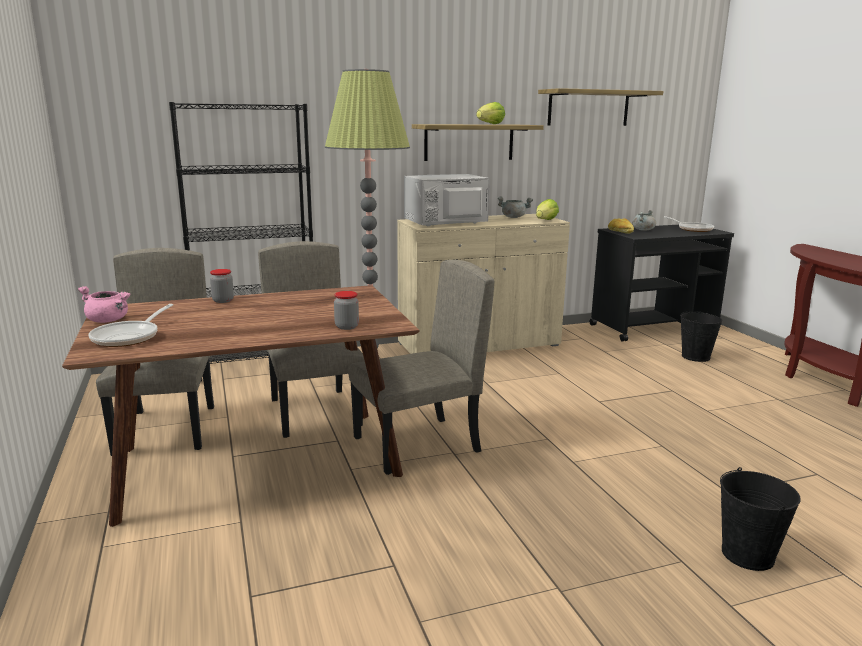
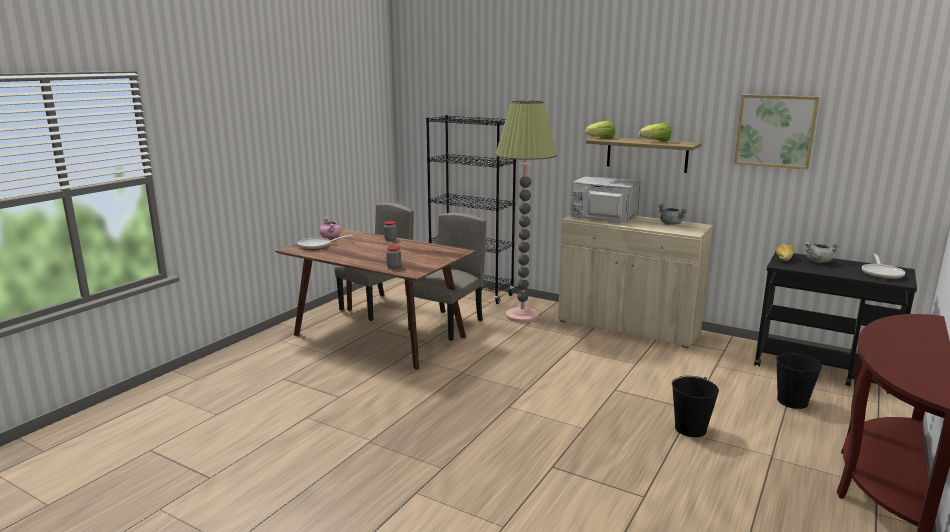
camera: 50 degrees right, 0 degrees up
beige chair [348,260,494,475] -> none
lettuce [536,199,559,220] -> lettuce moved to [585,120,615,139]
shelf [538,88,663,126] -> picture [734,95,819,170]
black bucket [720,467,801,571] -> black bucket moved to [672,376,719,437]

